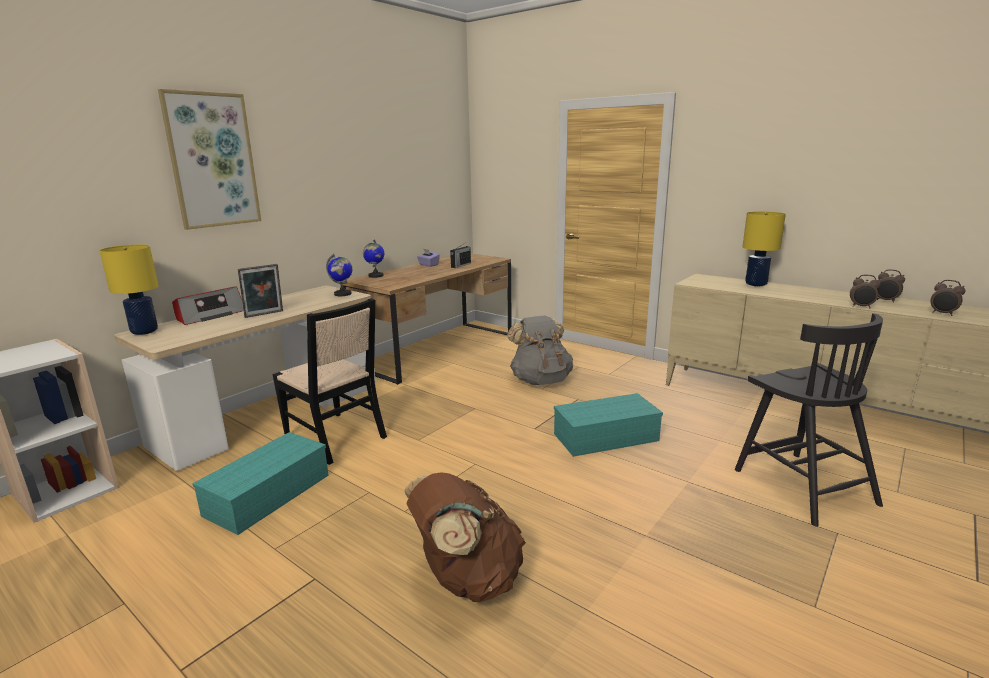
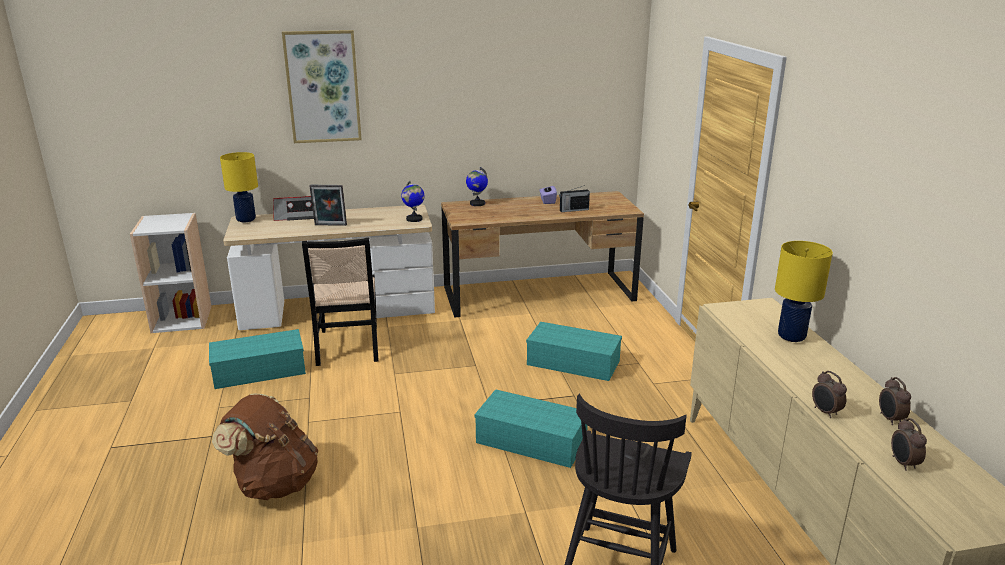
camera: 40 degrees right, 5 degrees up
grey backpack [507,316,573,385] -> turquoise storage box [526,322,622,381]

